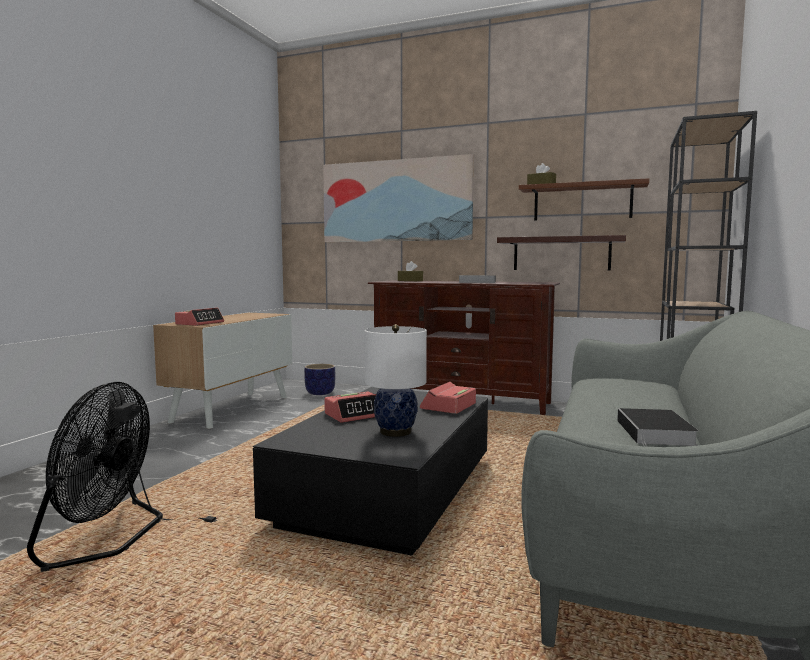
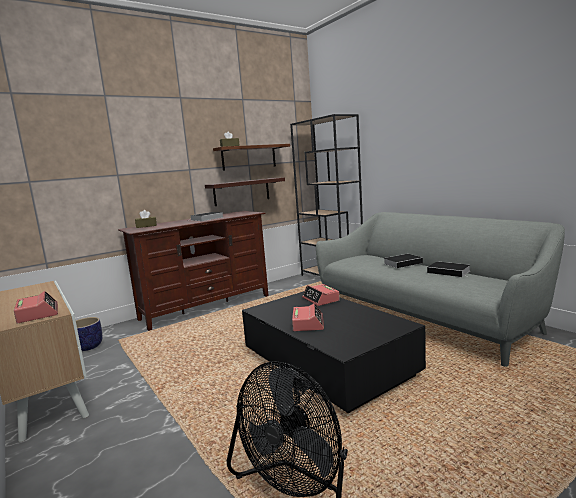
camera: 55 degrees left, 5 degrees up
picture [323,154,474,242] -> none
white table lamp [364,324,427,437] -> none
none -> book [384,254,423,268]

